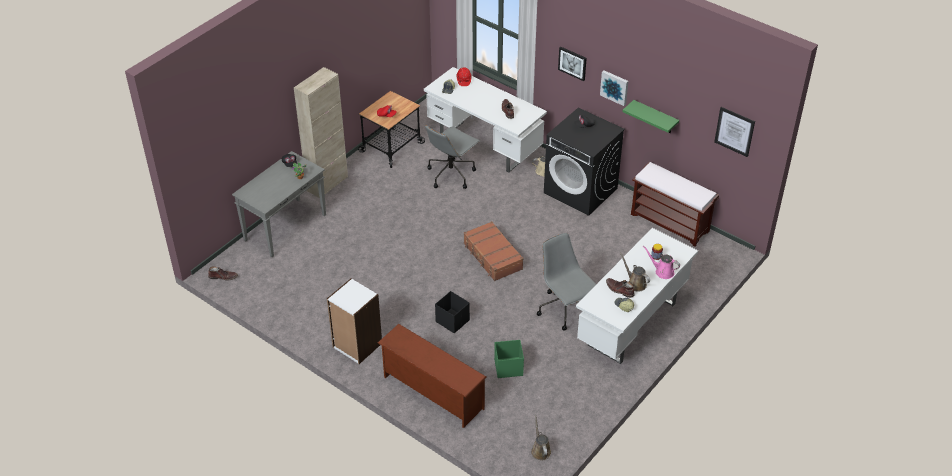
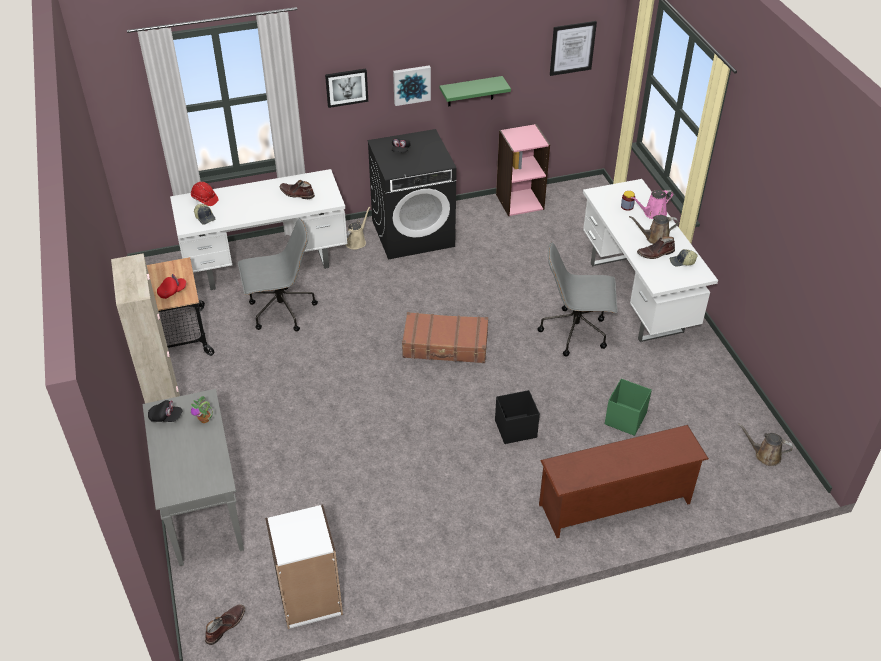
camera: 55 degrees left, 0 degrees up
white bookcase [327,278,382,364] -> white bookcase moved to [265,504,343,629]
grey office chair [425,125,480,189] -> grey office chair turned 90 degrees counterclockwise [238,218,318,331]
brown bench [631,162,719,247] -> pink bookcase [496,124,550,216]

